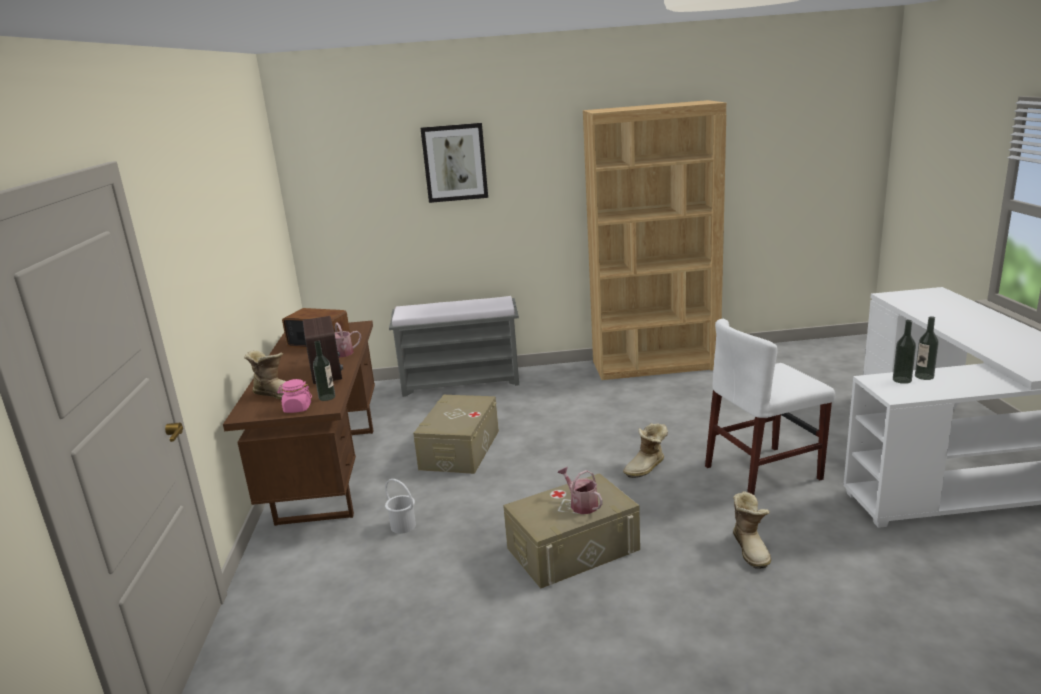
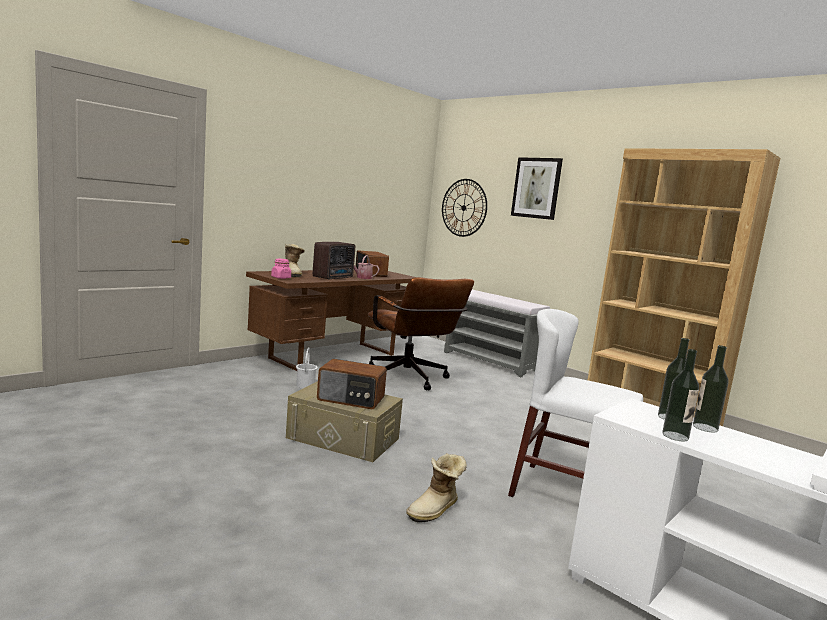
camera: 45 degrees right, 10 degrees down
bottle [313,341,335,401] -> bottle moved to [662,349,699,441]
beige storage box [413,395,499,474] -> brown office chair [368,277,474,391]
watering can [558,467,603,514] -> radio [317,359,387,409]
boot [623,423,668,478] -> none
none -> wall clock [442,179,487,237]

